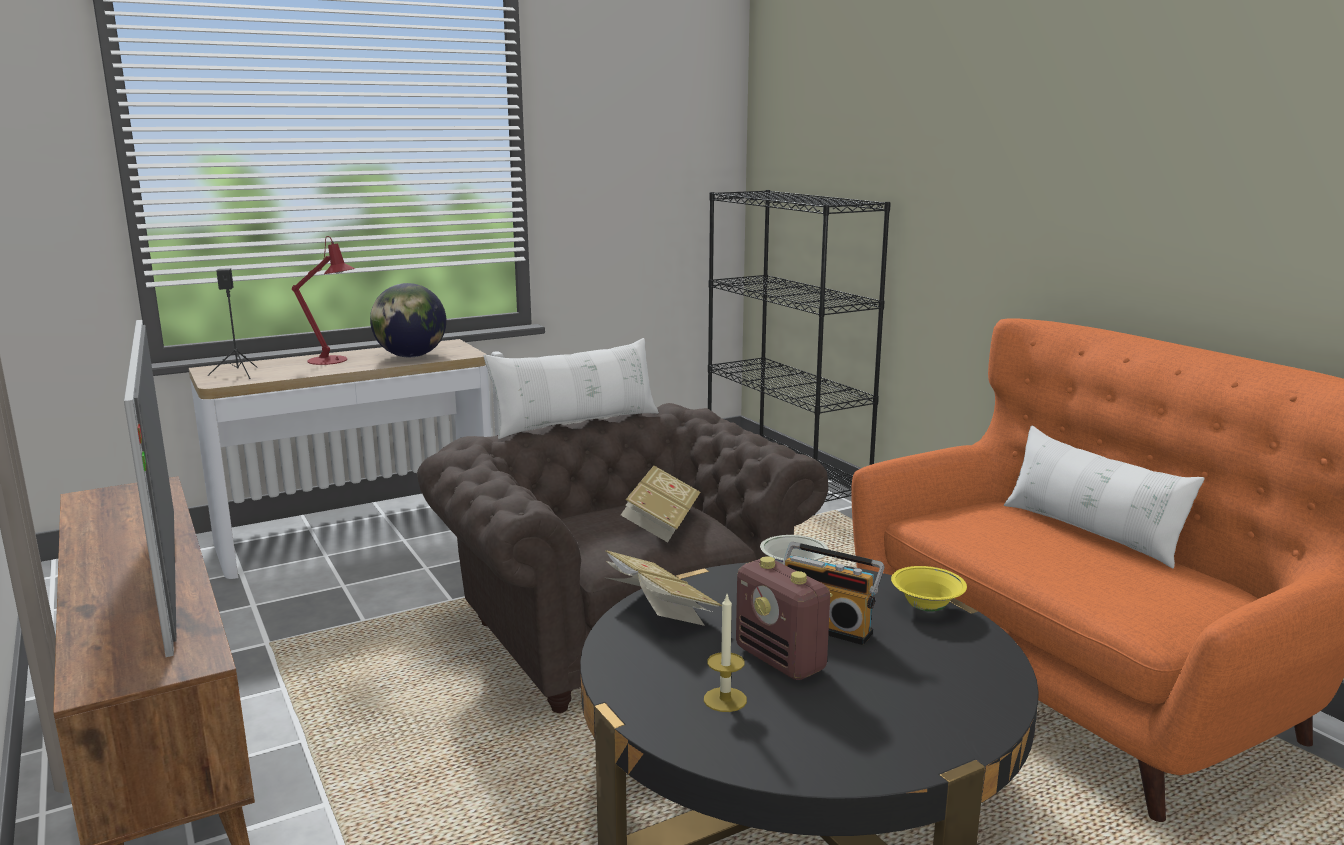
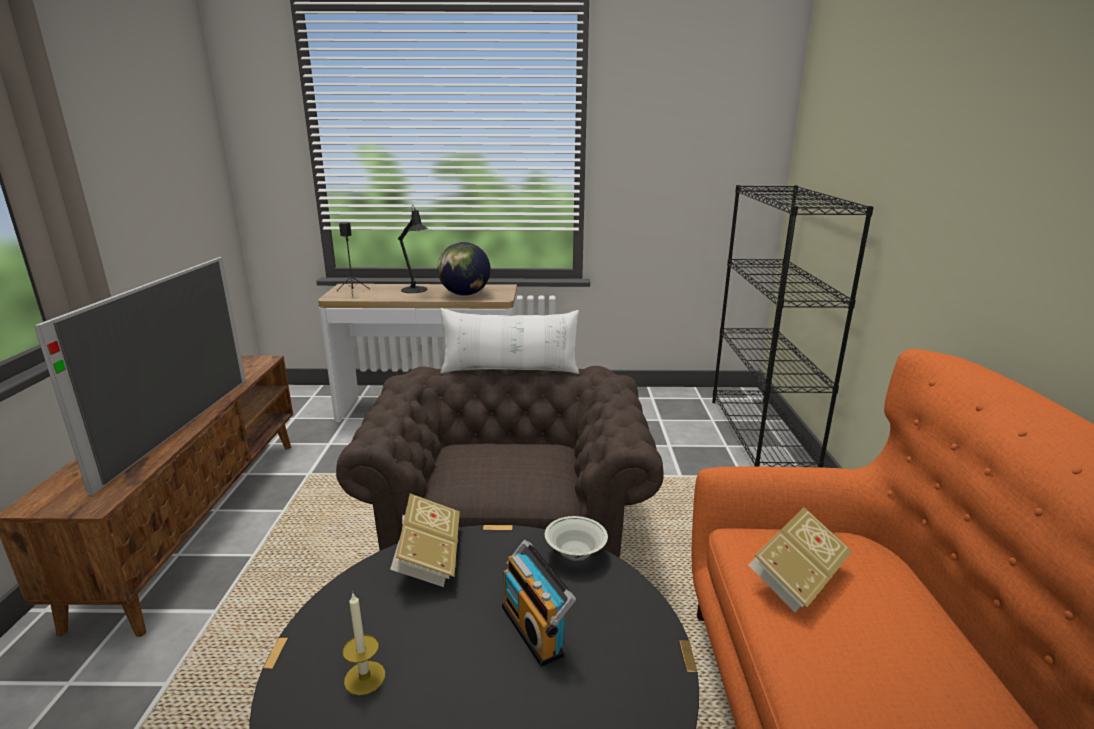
camera: 30 degrees right, 5 degrees up
red table lamp [292,236,355,365] -> black table lamp [398,205,428,293]
book [621,466,700,542] -> book moved to [748,507,852,612]
radio [736,556,833,680] -> none
yellow bowl [891,566,967,612] -> none
white pillow [1004,425,1205,569] -> none

